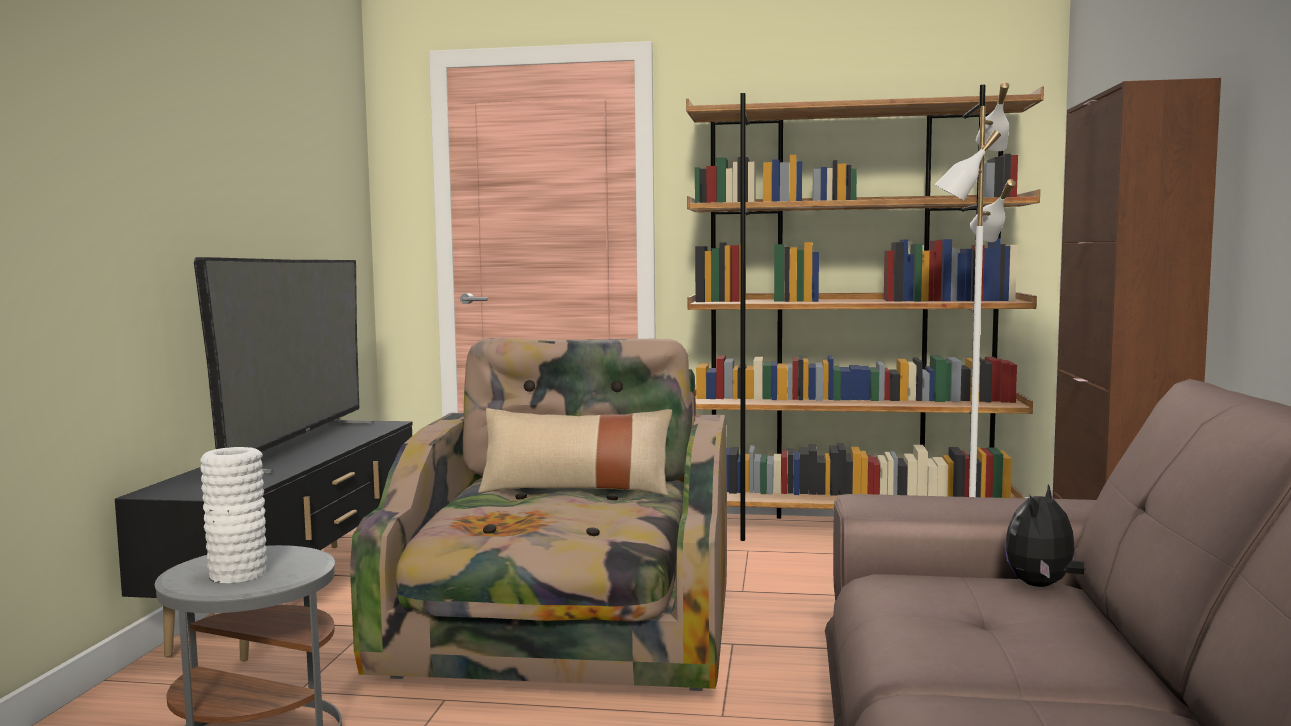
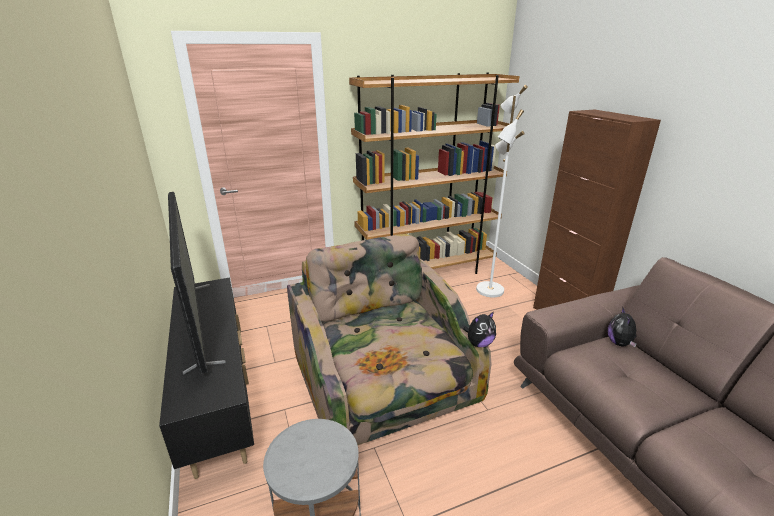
camera: 30 degrees left, 20 degrees up
white vase [200,447,267,583] -> none
beige pillow [478,408,672,496] -> none
none -> plush toy [463,312,496,347]

